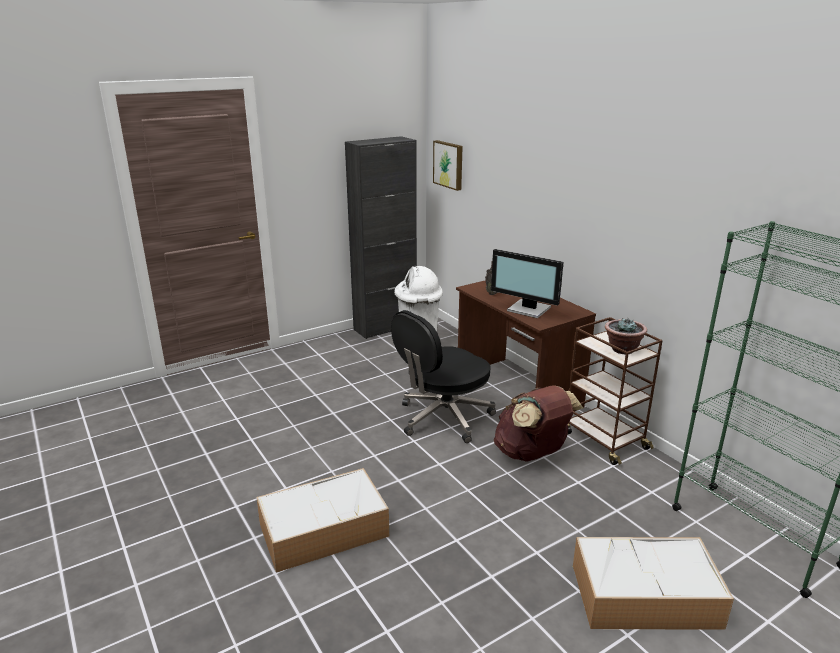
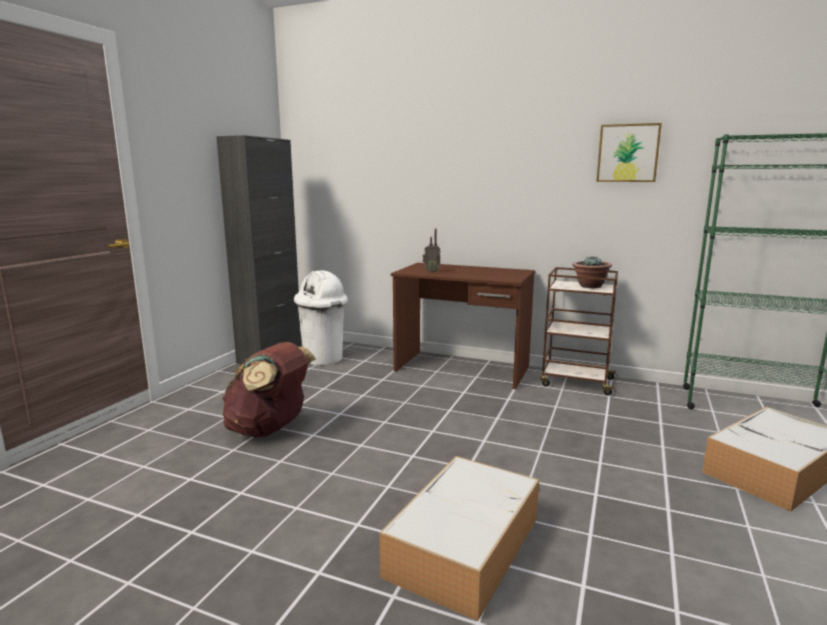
camera: 35 degrees left, 10 degrees down
black office chair [391,310,496,443] -> none
picture [433,140,463,191] -> picture moved to [596,123,662,182]
monitor [491,249,564,318] -> none
brown backpack [494,385,583,461] -> brown backpack moved to [222,342,316,437]

